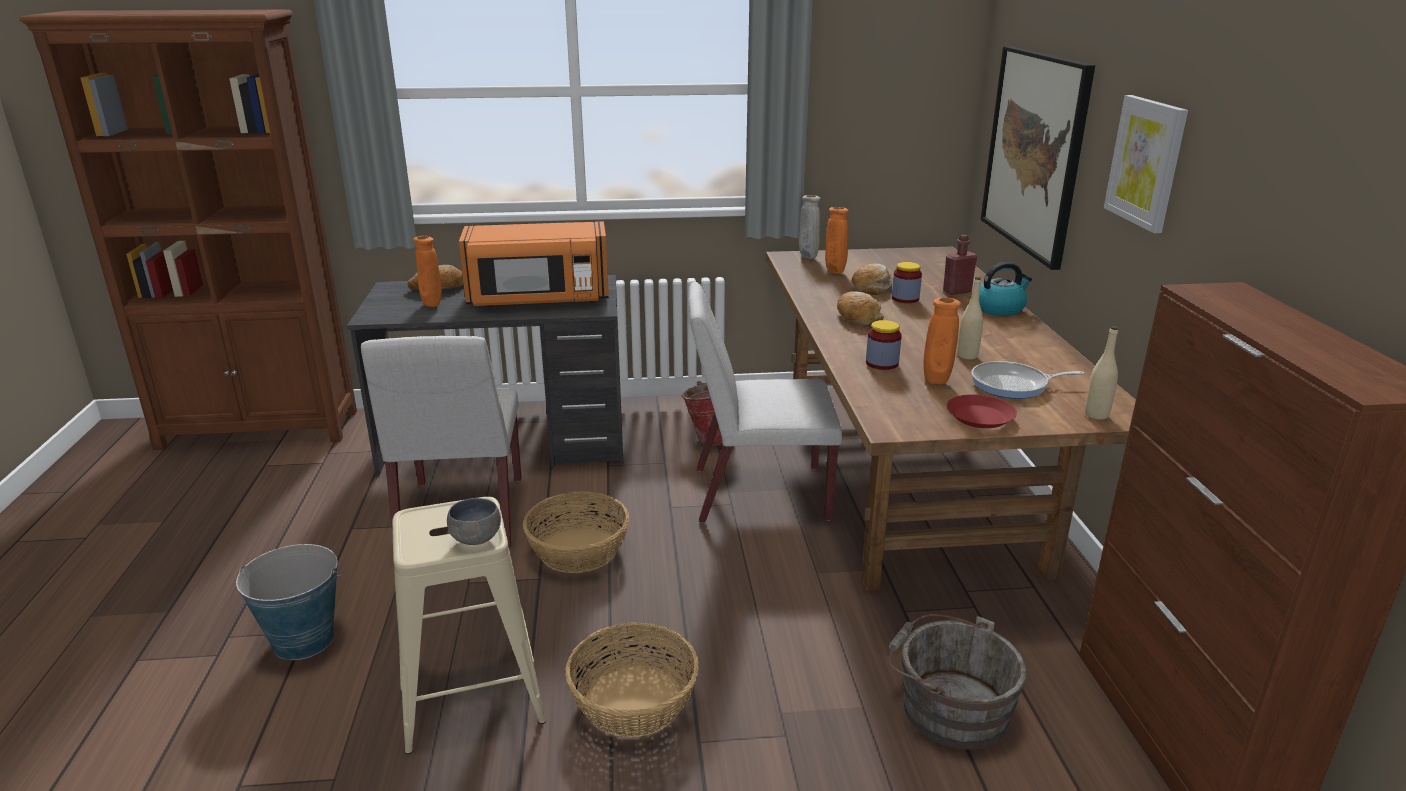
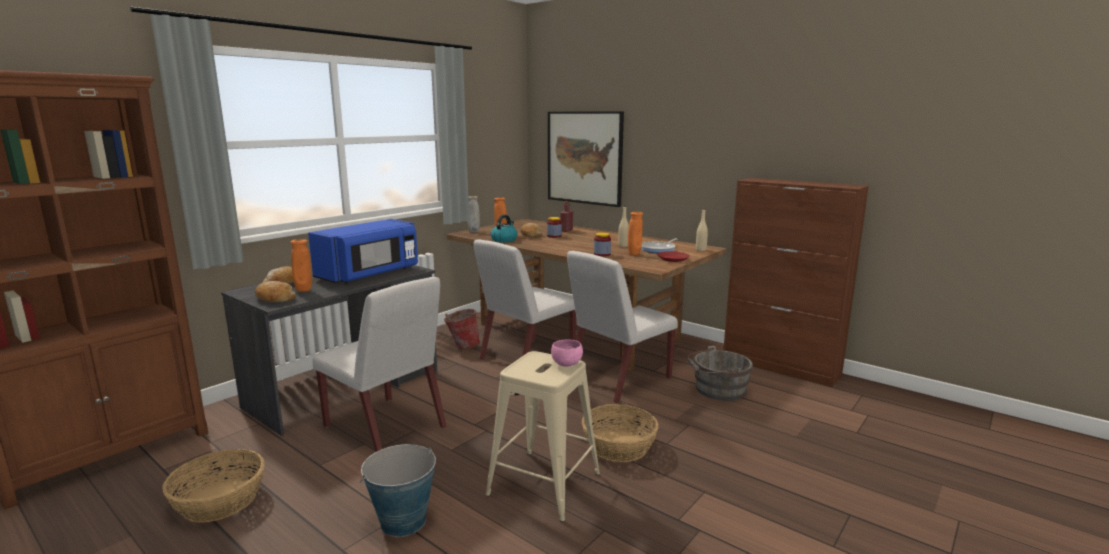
camera: 45 degrees left, 10 degrees down
grey bowl [447,498,501,545] -> pink bowl [551,339,583,367]
orange microwave [459,221,609,307] -> blue microwave [308,219,418,283]
basket [523,491,629,573] -> basket moved to [162,449,265,523]
bread [837,291,884,326] -> bread moved to [255,281,296,302]
kettle [979,262,1032,316] -> kettle moved to [491,215,518,242]
picture [1104,95,1188,233] -> none
none -> white chair [567,251,678,403]

